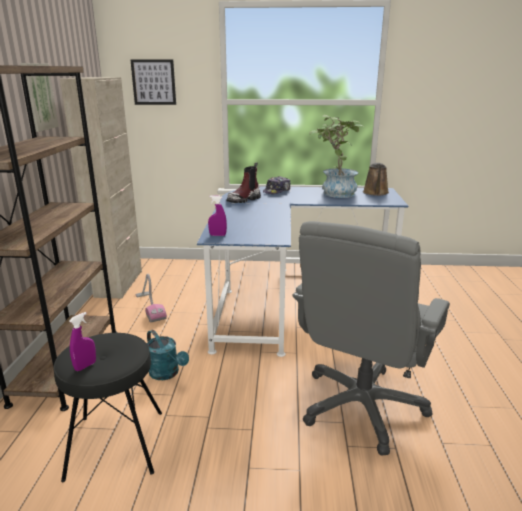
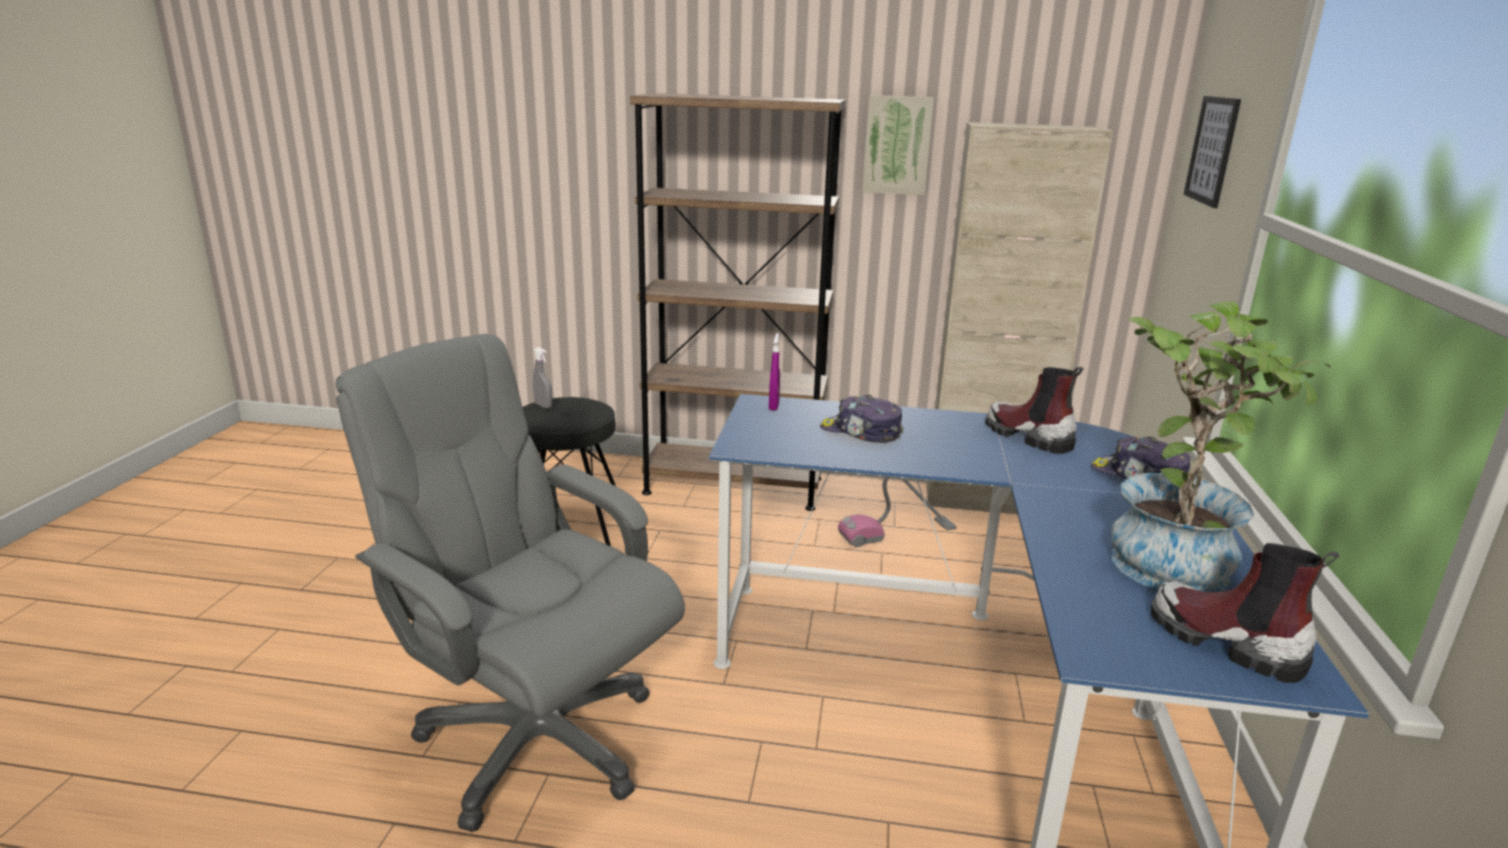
camera: 95 degrees right, 0 degrees up
purple spray bottle [69,312,96,371] -> grey spray bottle [533,347,552,408]
turquoise watering can [147,330,189,380] -> none
brown watering can [363,163,389,196] -> boot [1151,543,1340,683]
none -> cap [820,395,903,443]

